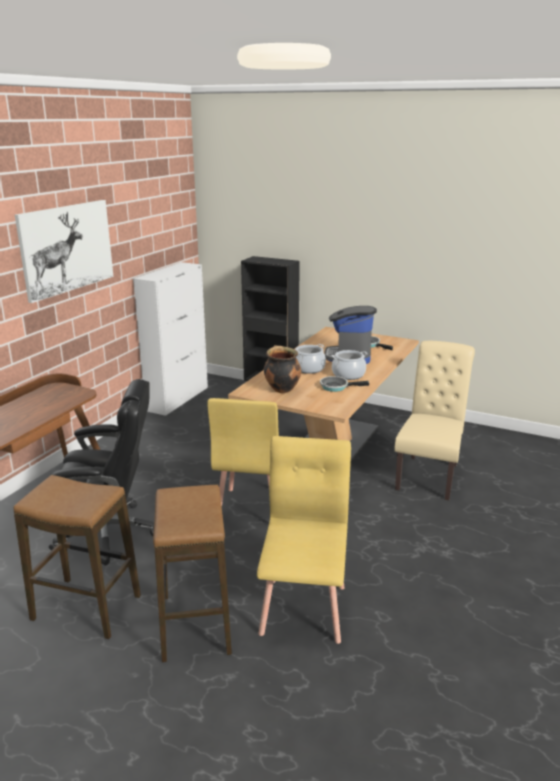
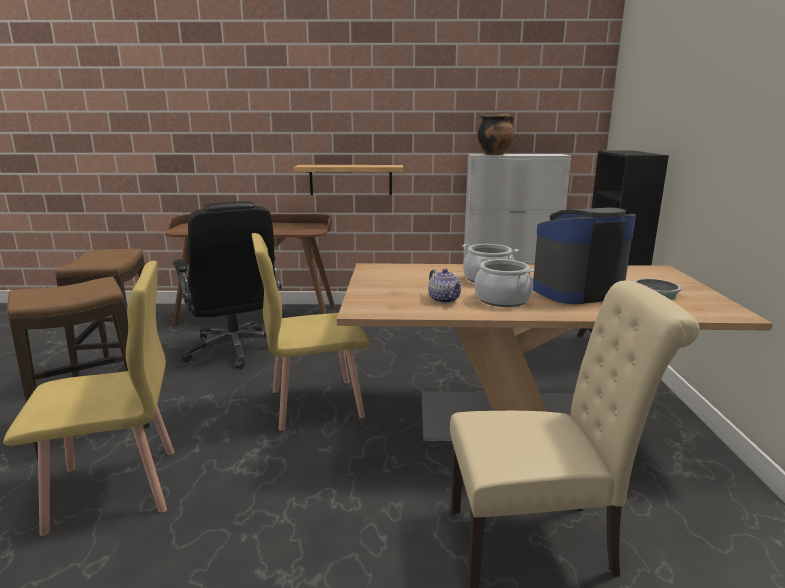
camera: 65 degrees right, 5 degrees down
picture [15,200,114,303] -> none
cooking pot [264,346,301,393] -> cooking pot moved to [478,114,514,155]
frying pan [320,376,369,392] -> teapot [428,269,462,303]
none -> shelf [293,165,403,195]

